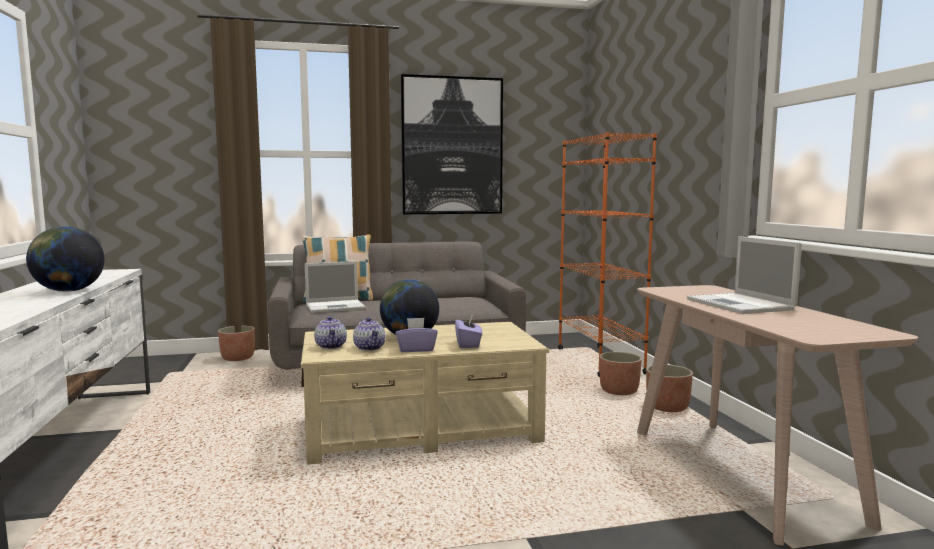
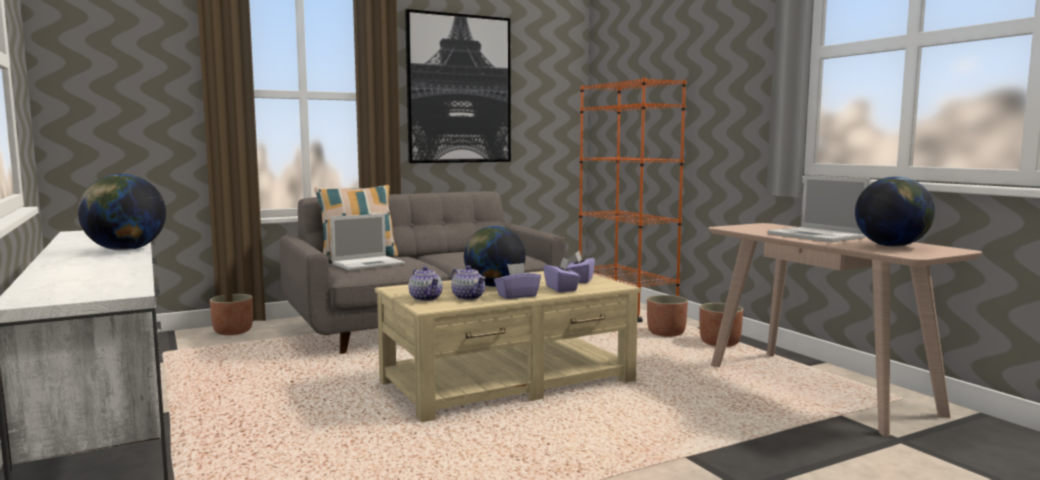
camera: 15 degrees left, 0 degrees up
none -> purple tissue box [566,251,595,283]
none -> globe [855,176,935,247]

